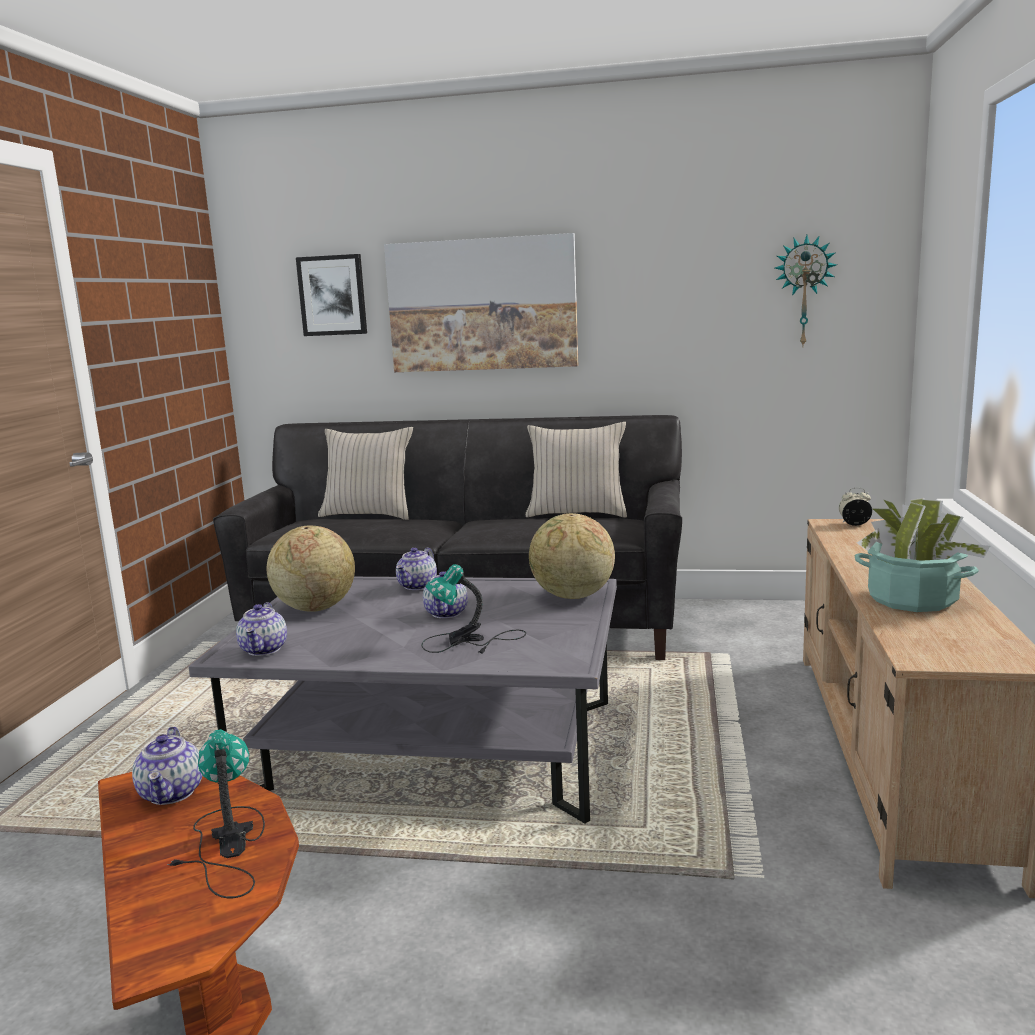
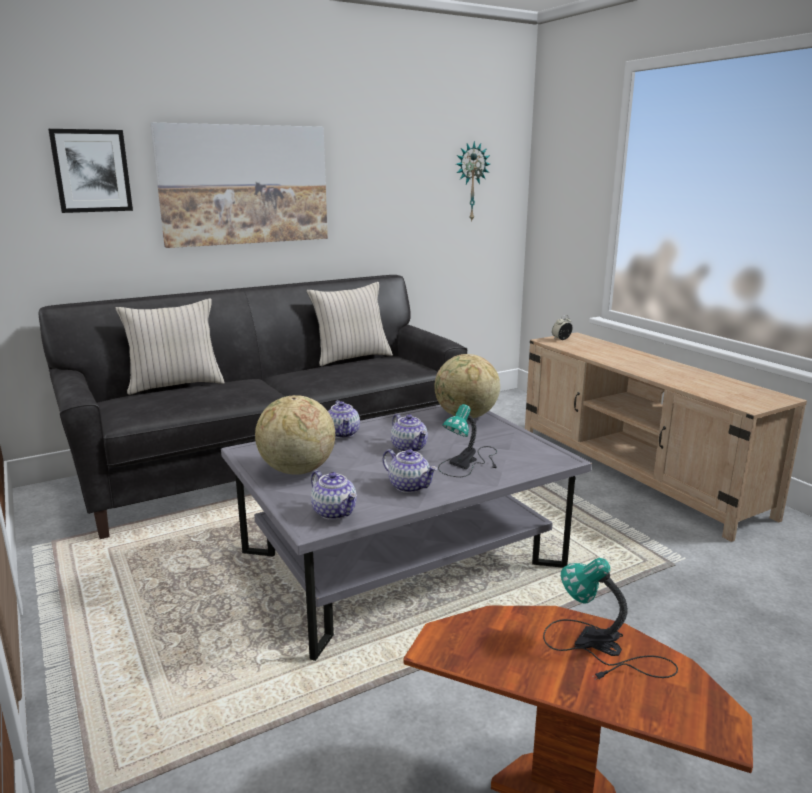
camera: 40 degrees left, 5 degrees up
teapot [132,727,203,805] -> teapot moved to [382,449,437,493]
potted plant [855,498,990,612] -> none

